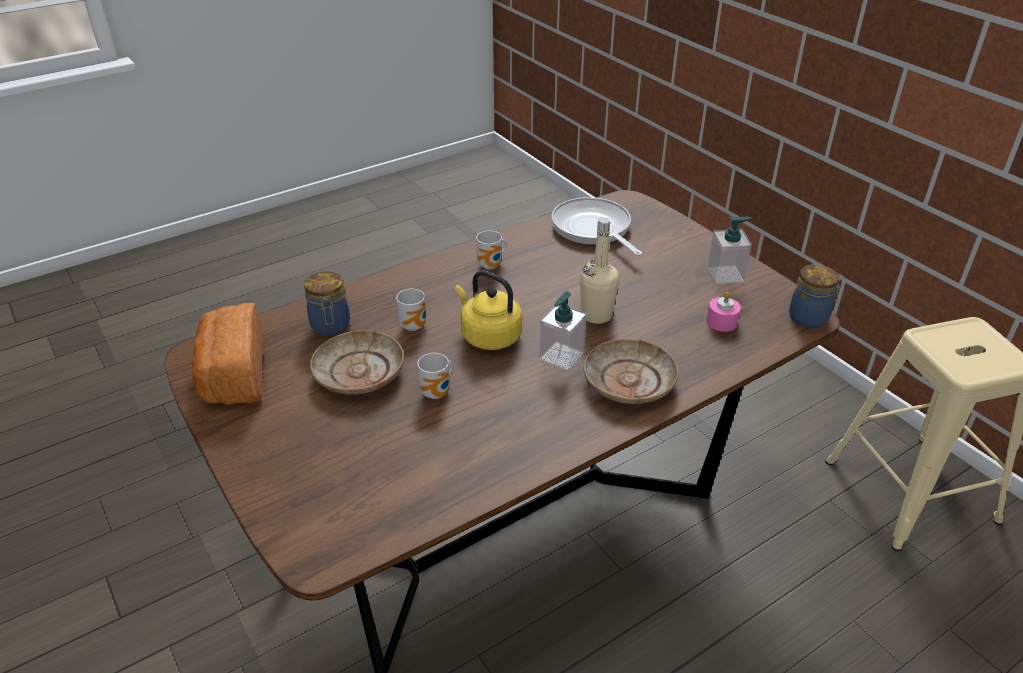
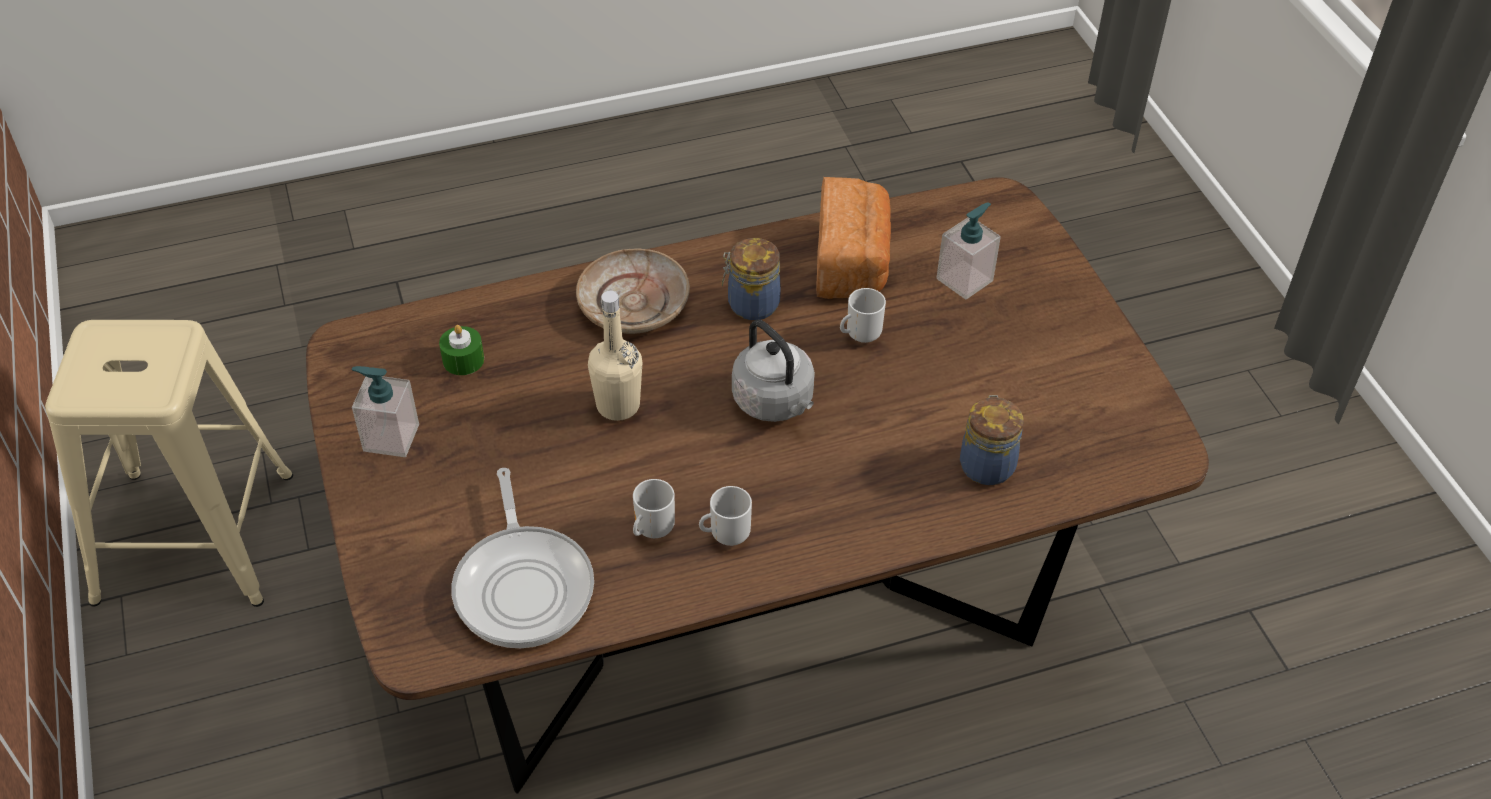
camera: 165 degrees left, 10 degrees up
bread [192,303,263,405] -> bread moved to [817,177,891,299]
beige plate [310,330,404,395] -> none
mug [396,289,426,331] -> mug moved to [633,479,675,538]
yellow kettle [455,270,522,350] -> grey kettle [732,320,815,422]
soap dispenser [539,292,587,370] -> soap dispenser moved to [937,202,1001,299]
pink candle [707,292,741,332] -> green candle [439,325,484,375]
jar [789,265,843,328] -> jar moved to [722,238,781,320]

